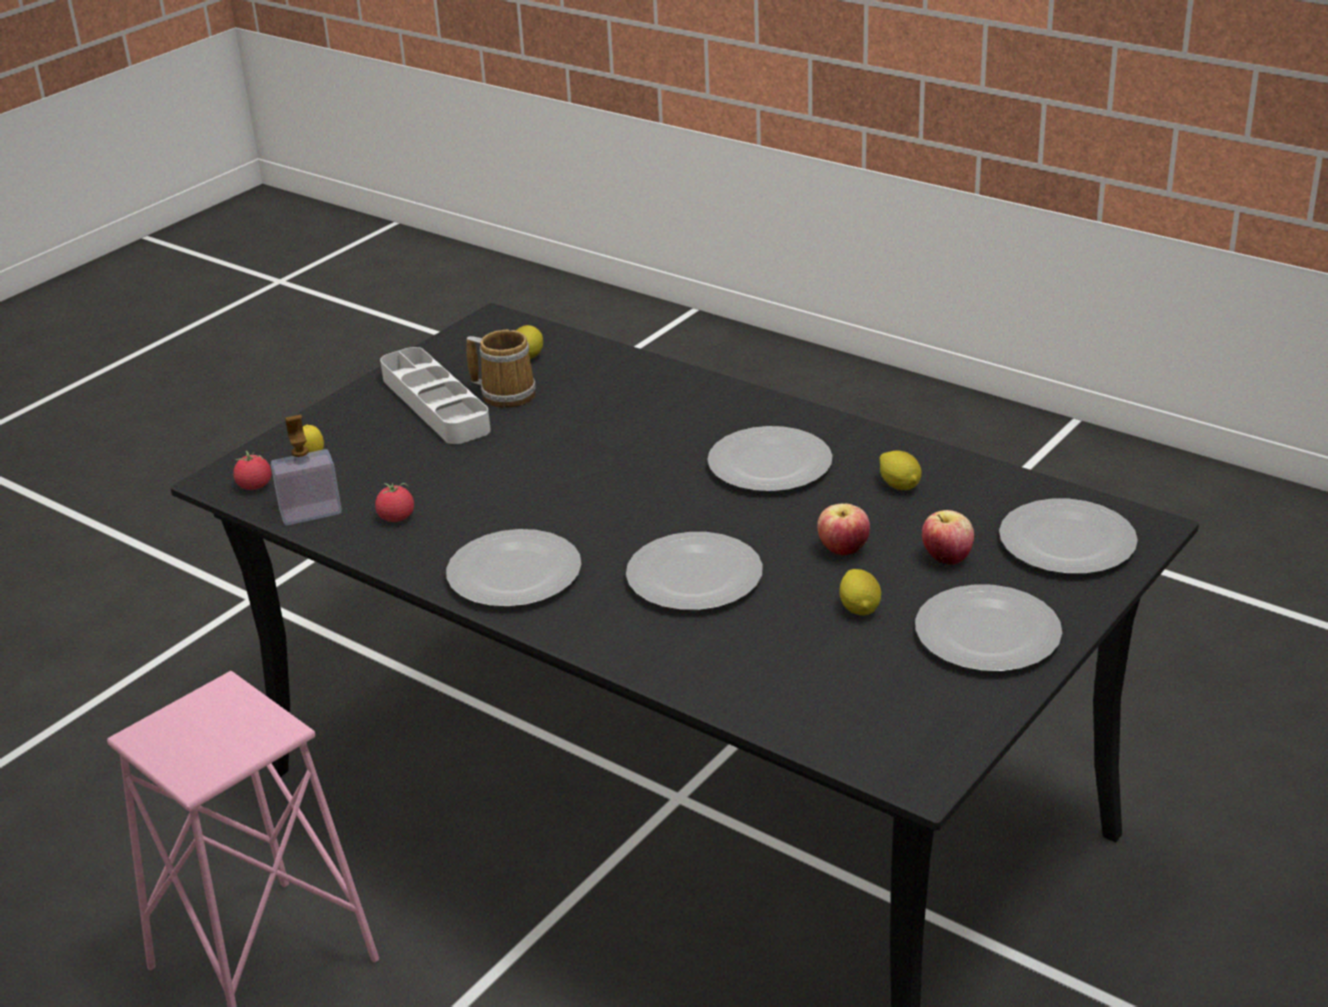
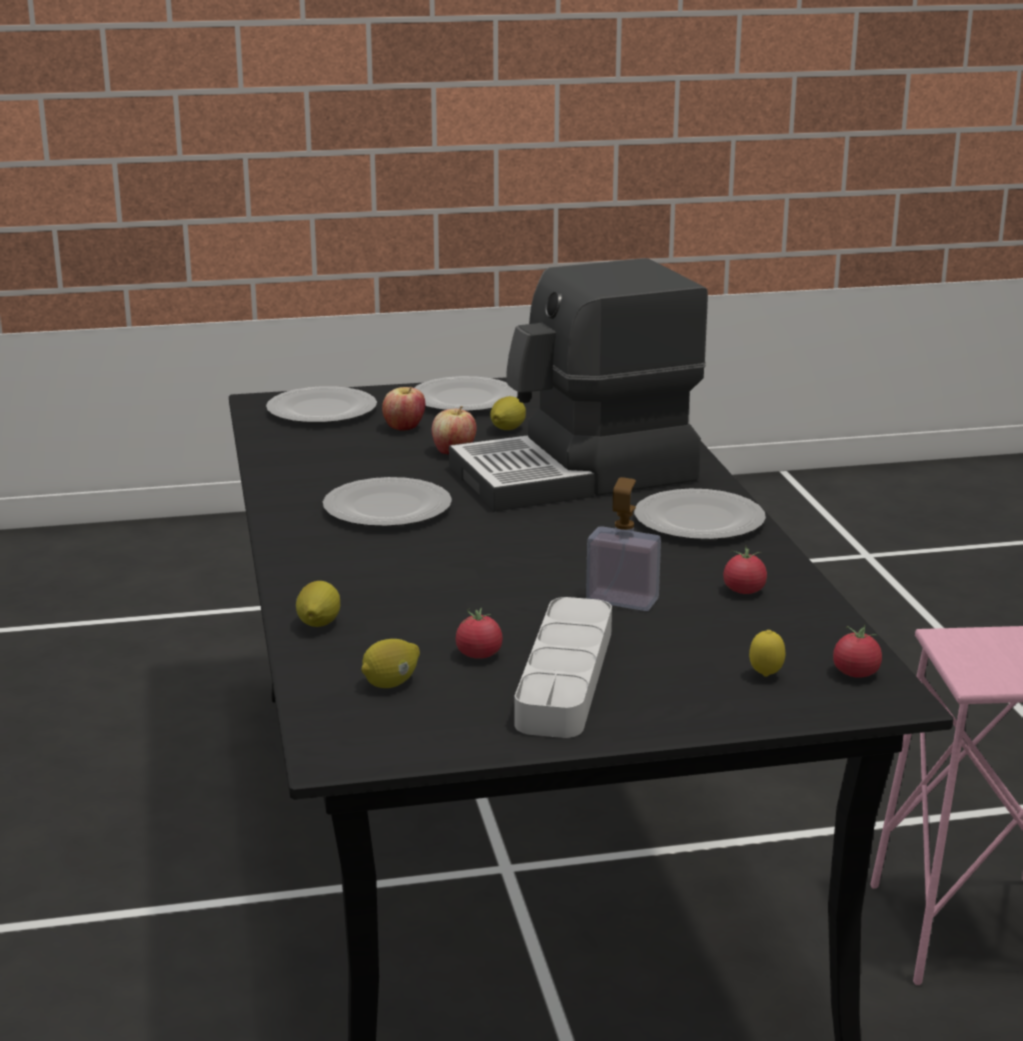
camera: 140 degrees left, 10 degrees down
soap dispenser [271,415,342,525] -> soap dispenser moved to [586,477,661,611]
mug [466,330,536,408] -> tomato [456,608,503,659]
plate [626,532,763,610] -> coffee machine [449,258,708,512]
lemon [879,451,922,490] -> lemon moved to [296,581,340,627]

